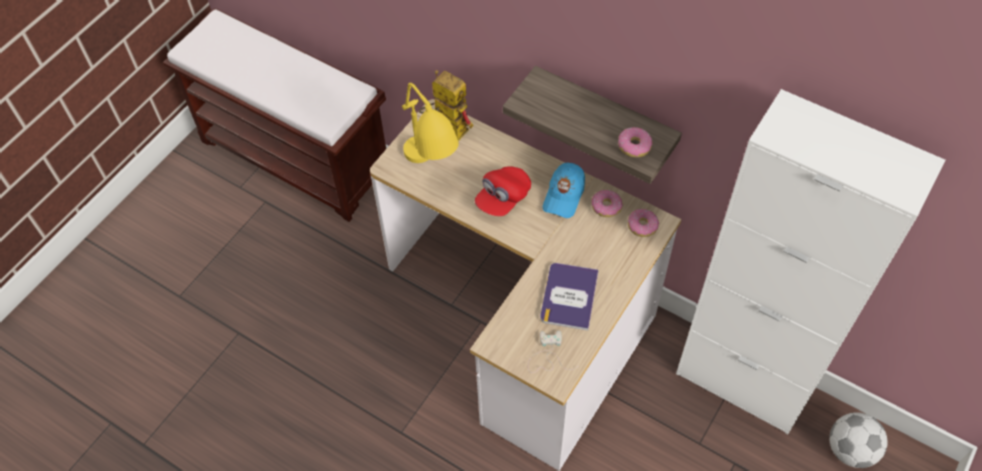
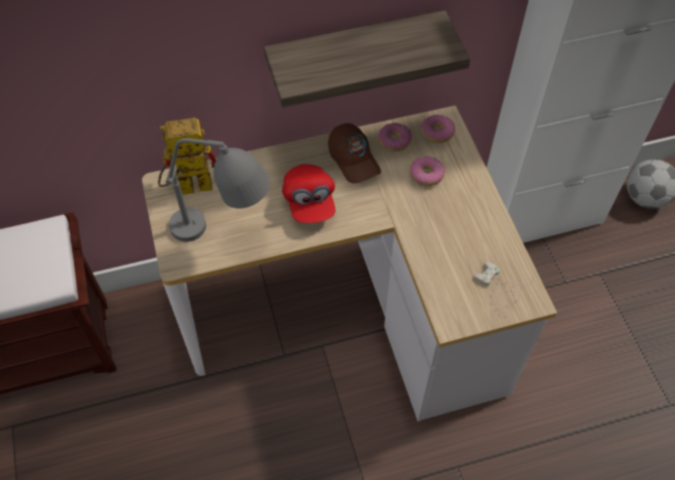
camera: 50 degrees left, 0 degrees up
yellow table lamp [402,83,459,163] -> grey table lamp [166,138,270,242]
book [540,263,598,331] -> none
blue cap [542,163,585,218] -> brown cap [328,123,381,184]
donut [618,127,652,157] -> donut moved to [410,156,445,186]

